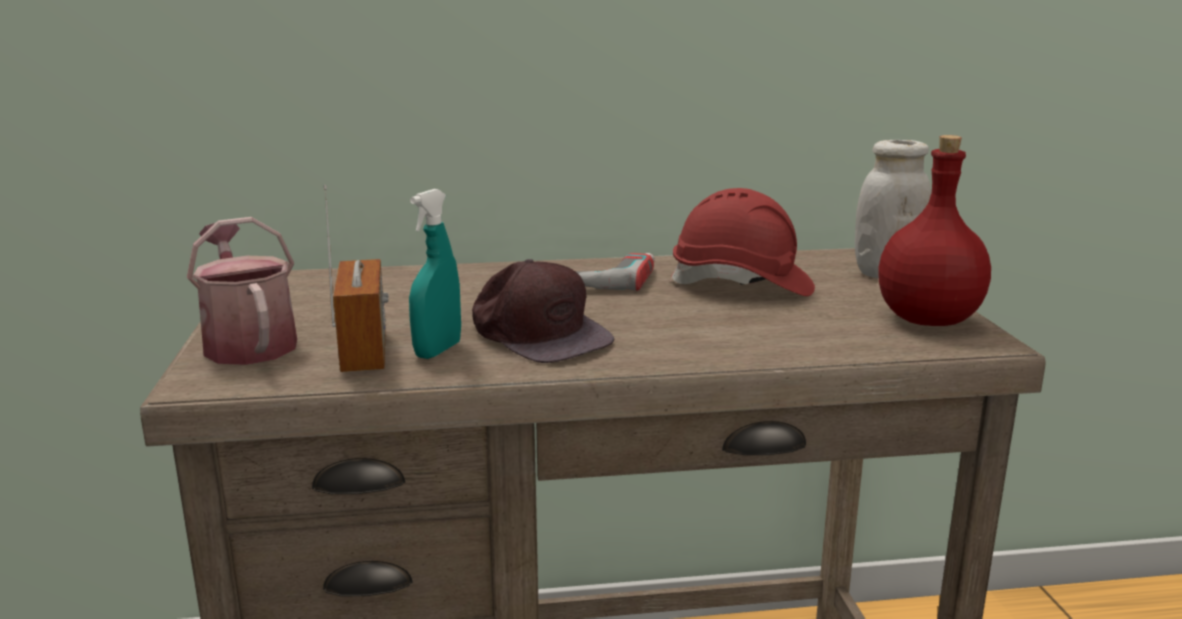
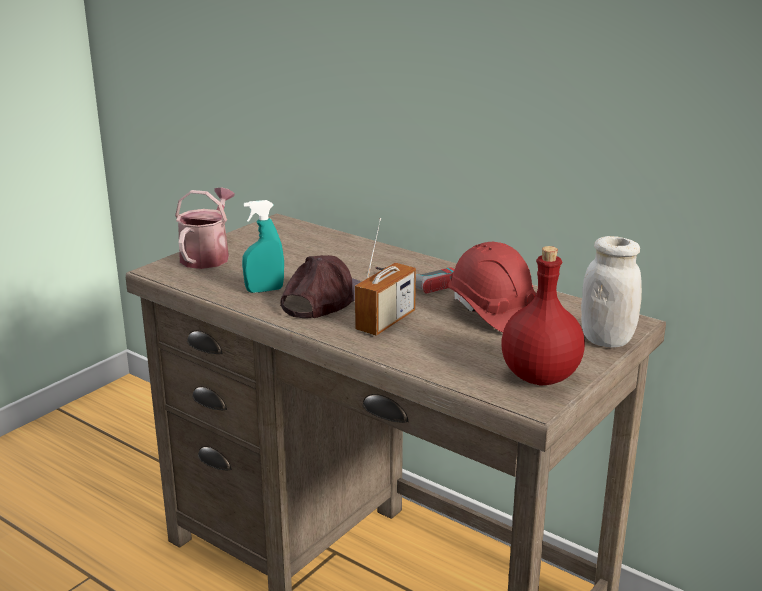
camera: 45 degrees right, 5 degrees up
radio [324,185,389,372] -> radio moved to [355,218,416,336]
brown cap [472,259,615,363] -> brown cap turned 150 degrees counterclockwise [280,255,361,318]

